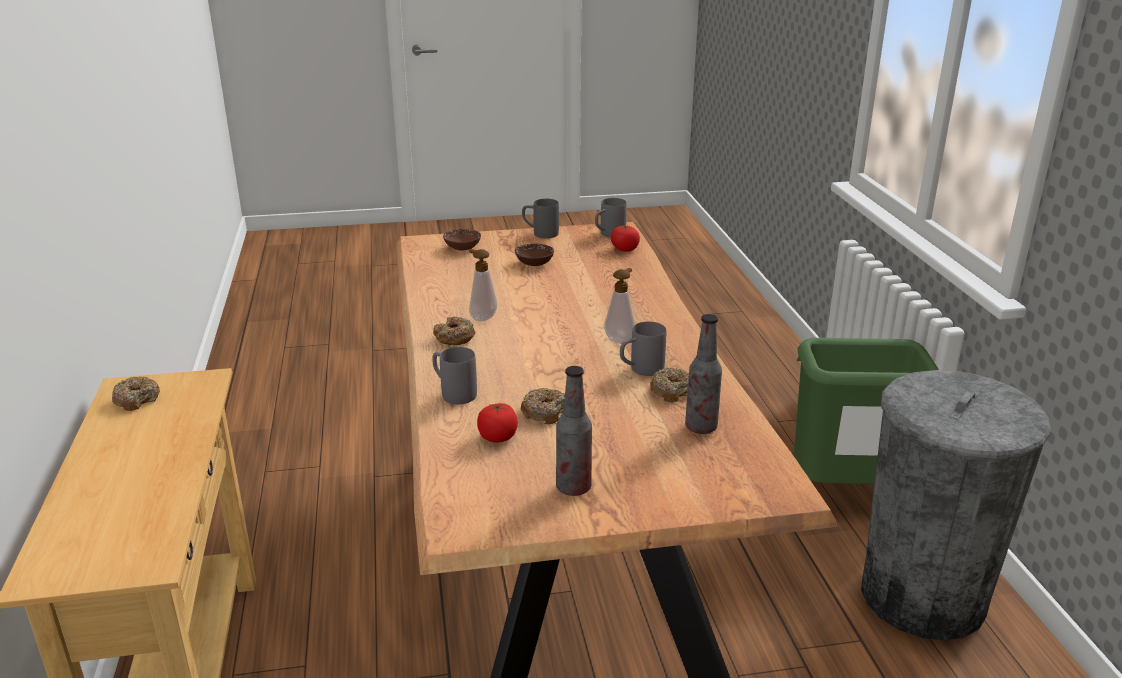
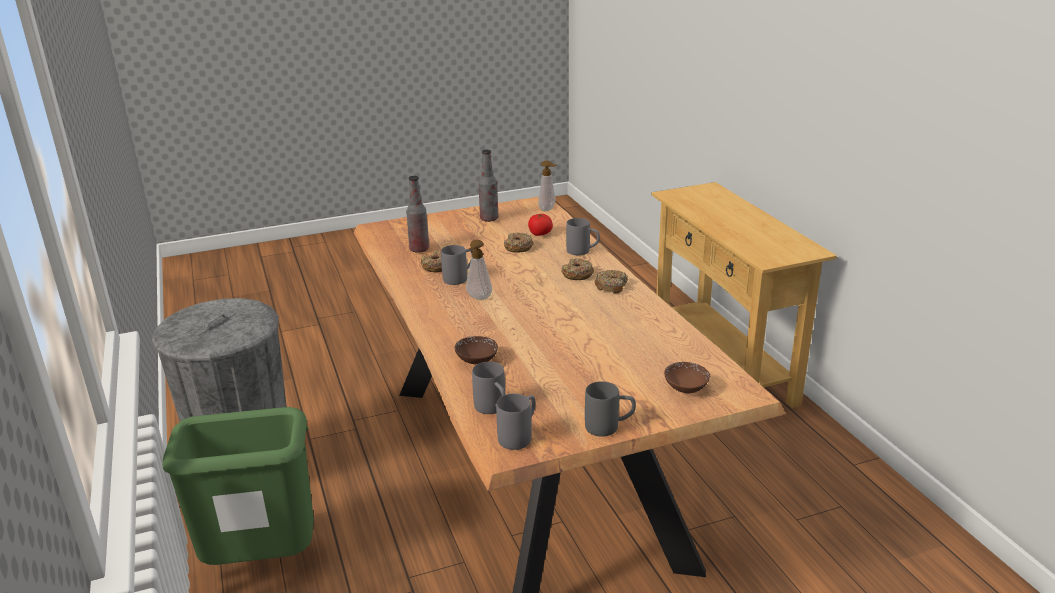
camera: 170 degrees right, 0 degrees up
donut [112,376,160,411] -> donut moved to [561,258,594,280]
soap dispenser [469,249,497,321] -> soap dispenser moved to [538,160,556,212]
brown bowl [515,244,554,266] -> brown bowl moved to [455,336,498,364]
tomato [611,225,640,252] -> grey mug [472,362,505,414]

